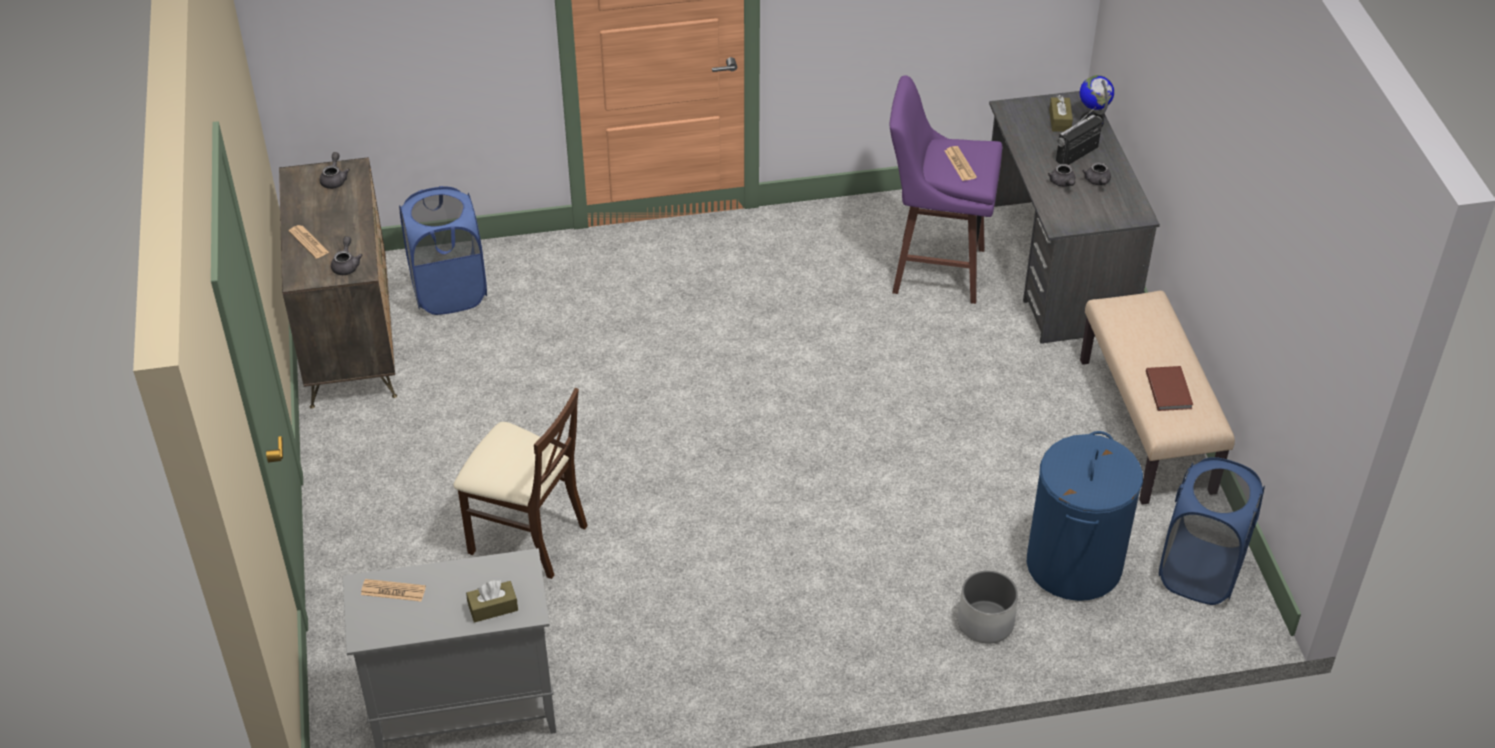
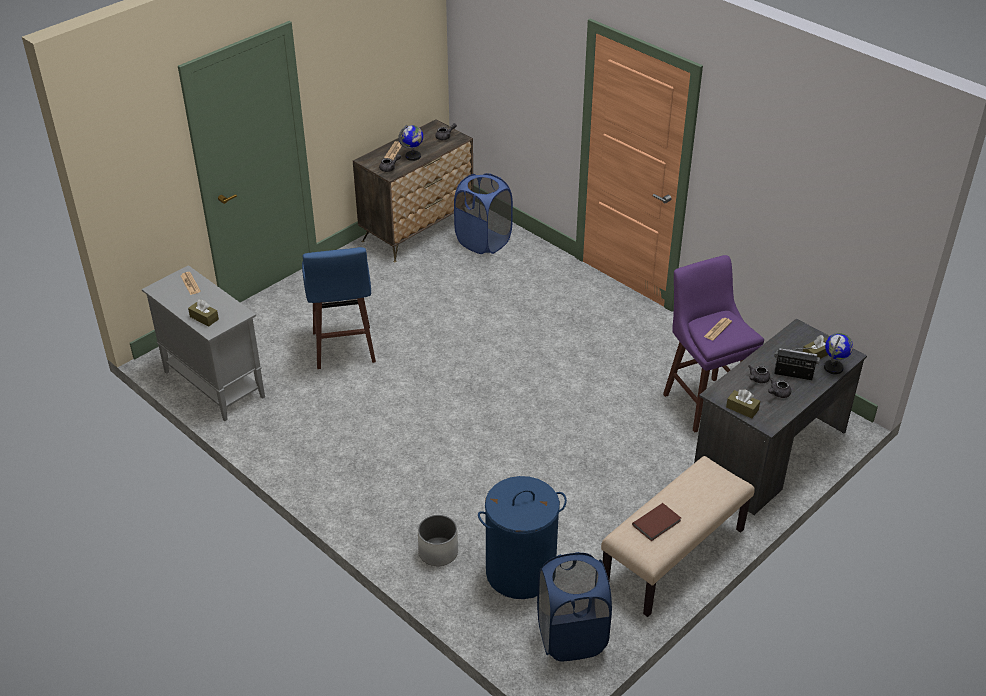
camera: 55 degrees right, 5 degrees down
beige chair [454,388,588,579] -> blue stool [302,247,376,369]
none -> globe [398,125,423,161]
none -> brown tissue box [726,390,760,418]

